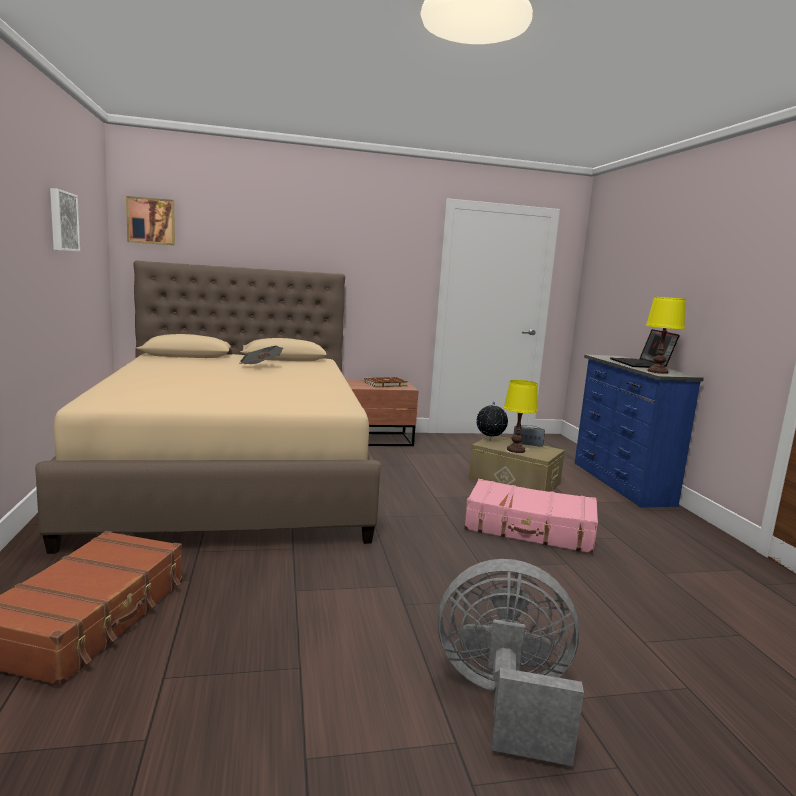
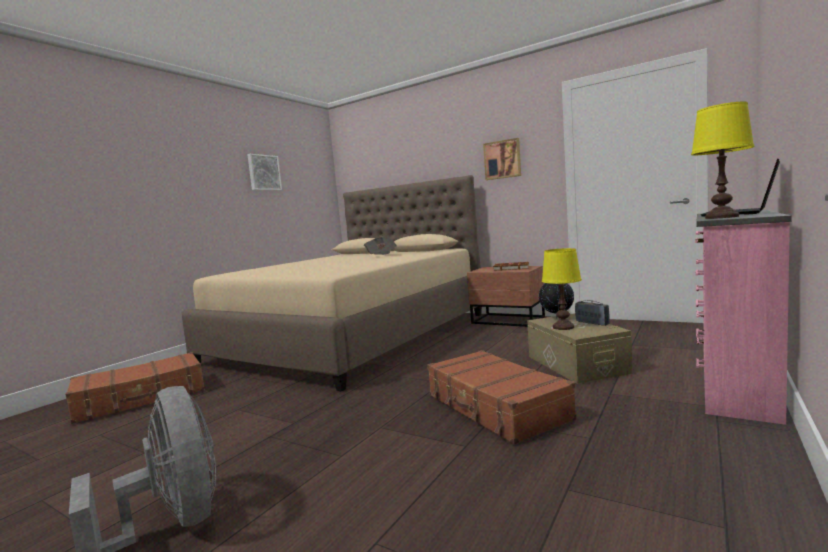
camera: 45 degrees right, 5 degrees down
picture [126,196,175,245] -> picture moved to [483,138,521,180]
pink suitcase [464,479,598,554] -> brown suitcase [427,350,576,445]
blue dresser [575,355,704,507] -> pink dresser [695,210,792,425]

